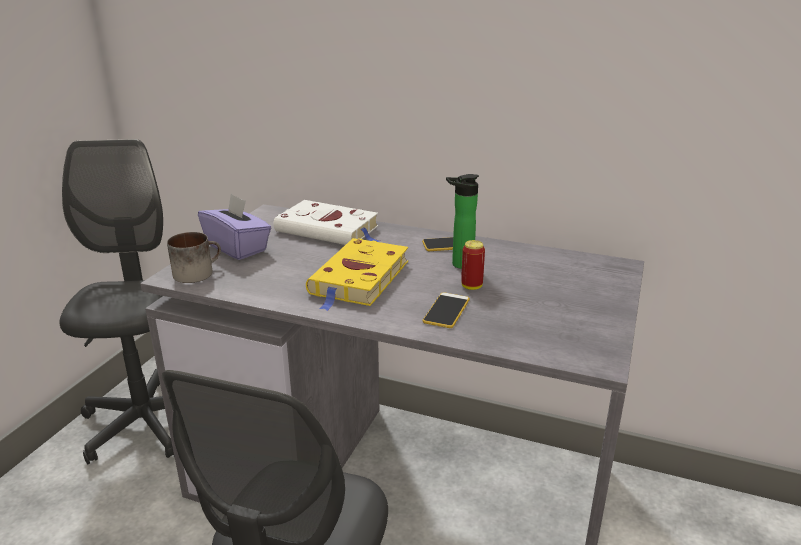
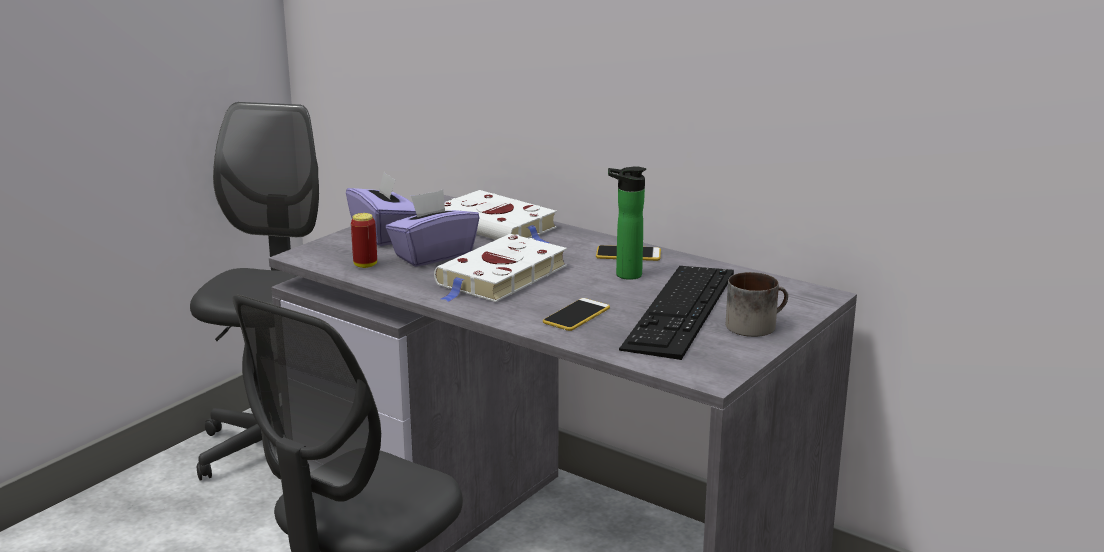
camera: 15 degrees right, 5 degrees down
mug [167,232,221,283] -> mug moved to [726,272,788,337]
yellow book [306,238,408,311] -> white book [434,234,567,302]
can [461,240,485,290] -> can moved to [351,213,377,268]
none -> purple tissue box [386,190,479,267]
none -> keyboard [619,266,734,360]

